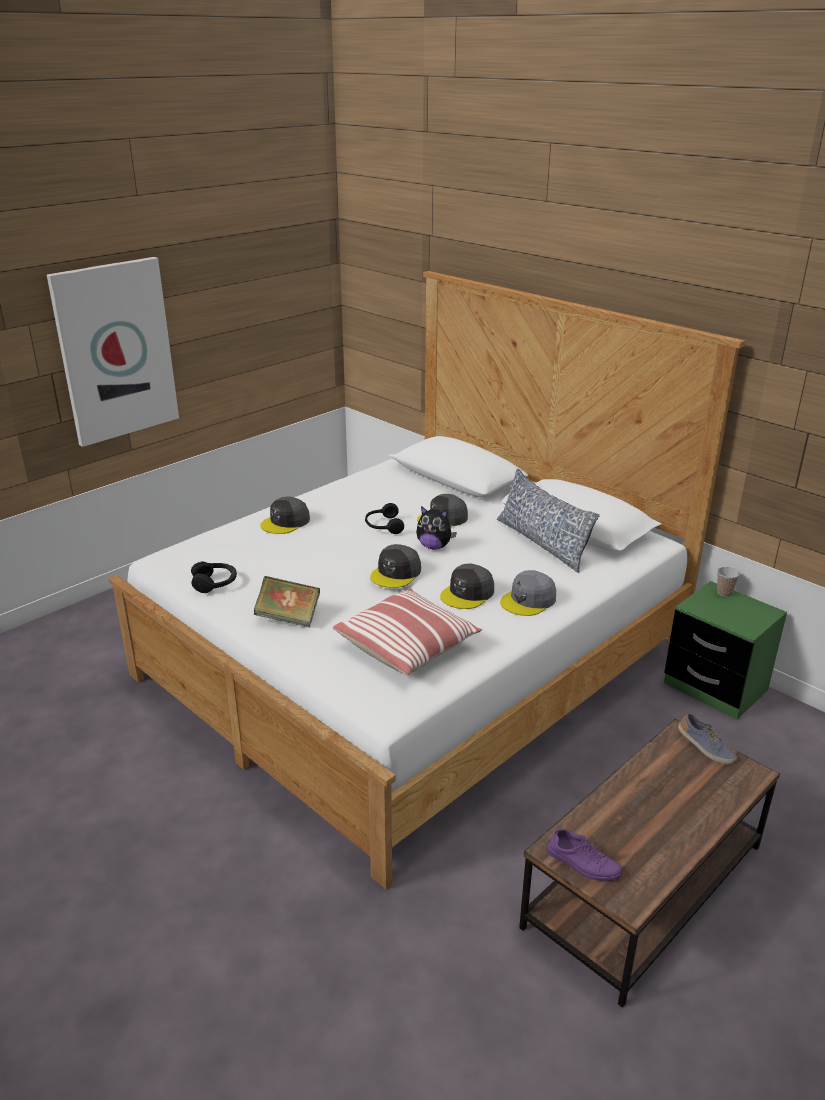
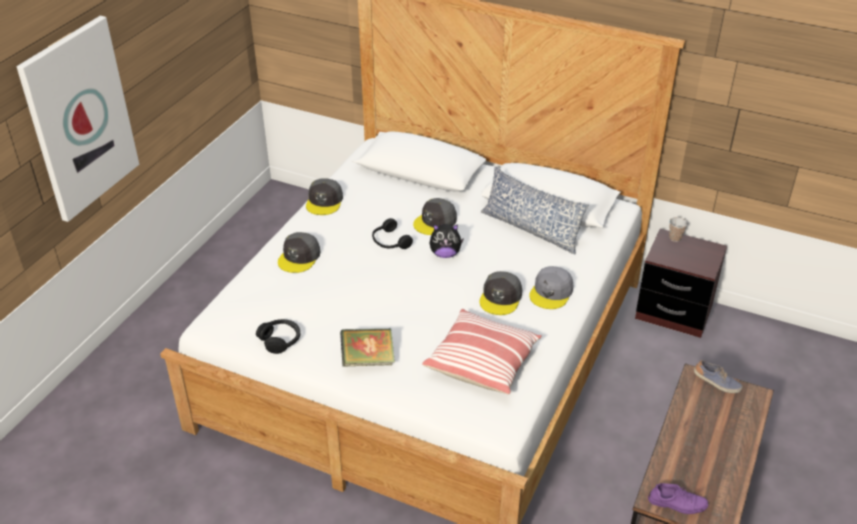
camera: 20 degrees left, 10 degrees up
grey cap [370,544,421,588] -> grey cap moved to [306,178,343,215]
green nightstand [664,581,787,719] -> brown nightstand [635,229,727,338]

